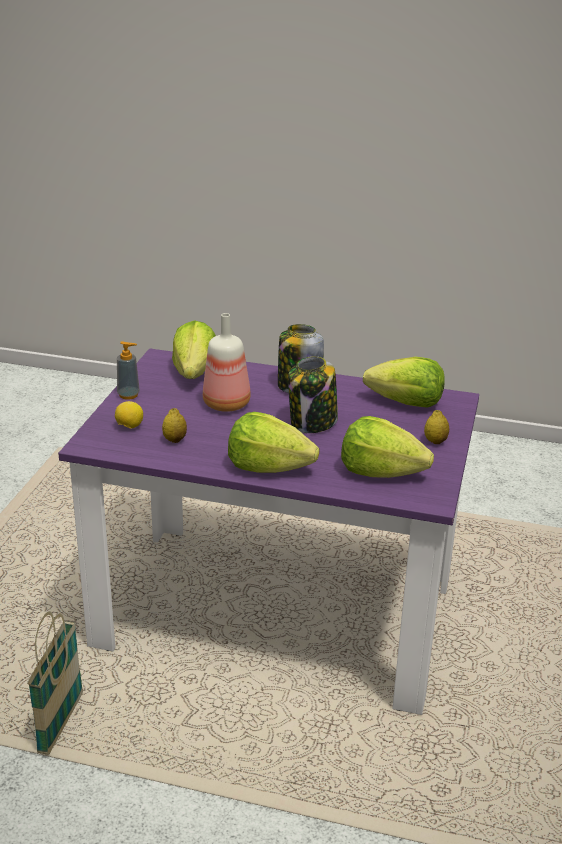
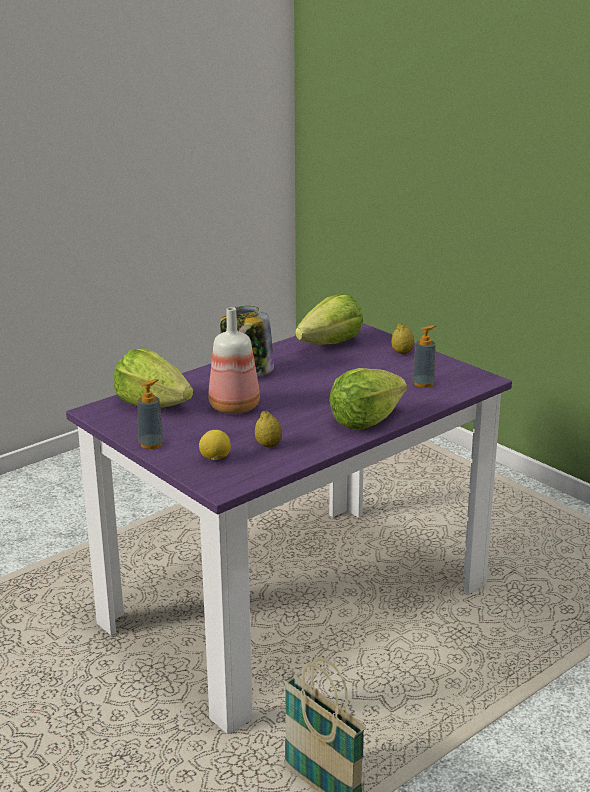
camera: 55 degrees left, 5 degrees down
jar [288,356,338,433] -> none
lettuce [341,416,434,478] -> soap dispenser [412,325,436,388]

